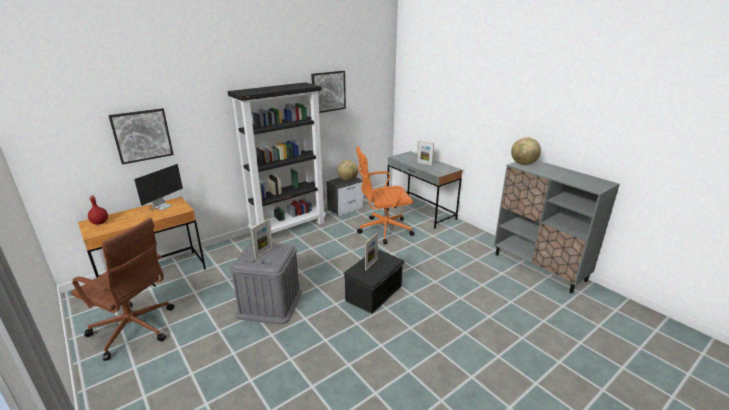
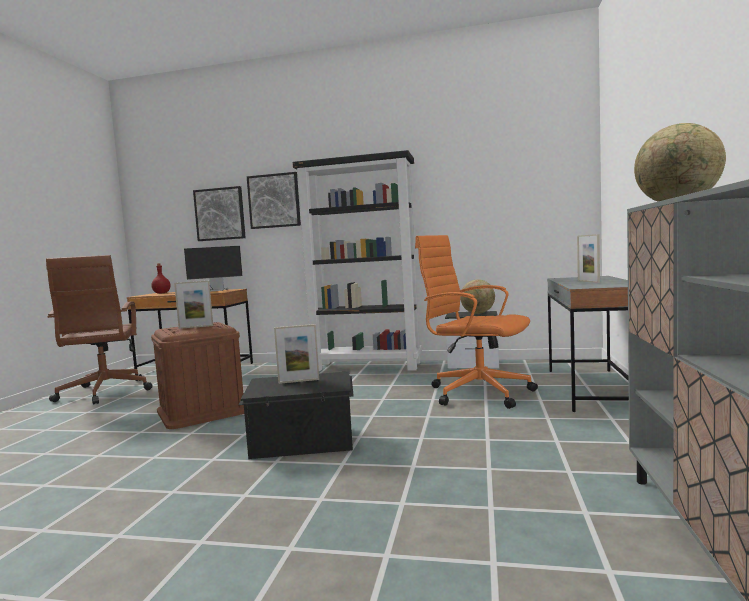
camera: 50 degrees right, 20 degrees down
grey storage box [230,242,302,324] -> brown storage box [151,322,244,429]
picture [311,71,346,113] -> picture moved to [247,172,301,229]

